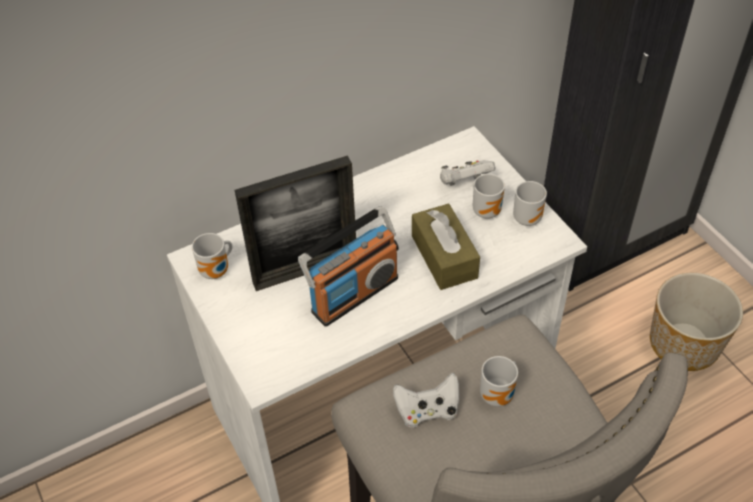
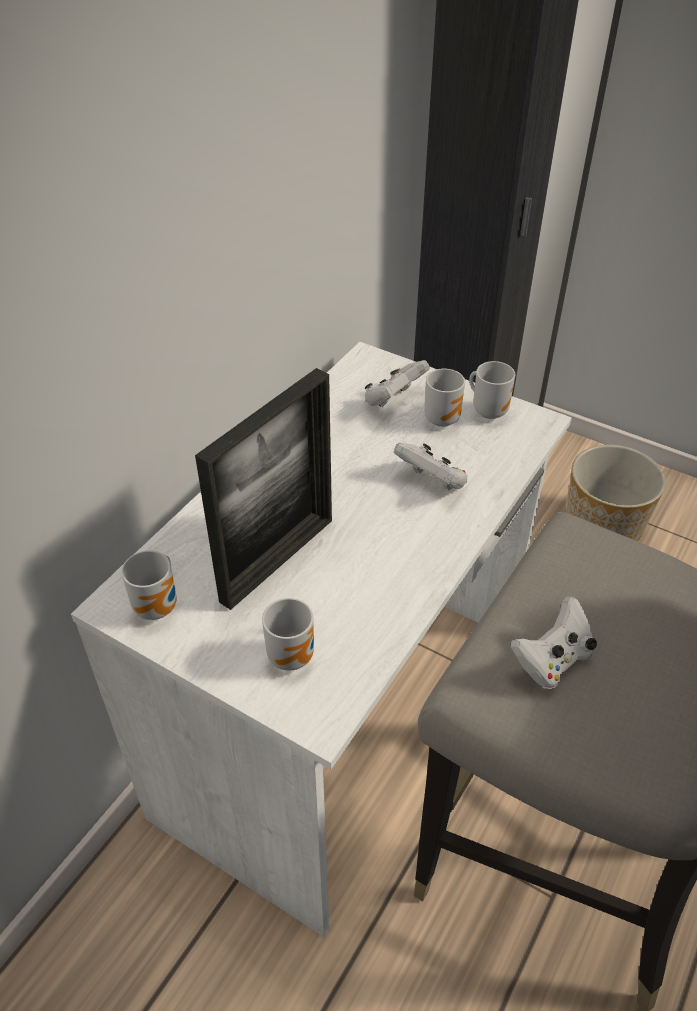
camera: 30 degrees left, 5 degrees down
radio [298,206,399,327] -> none
brown tissue box [412,204,480,290] -> white game controller [394,443,467,490]
mug [480,356,518,407] -> mug moved to [262,598,314,670]

